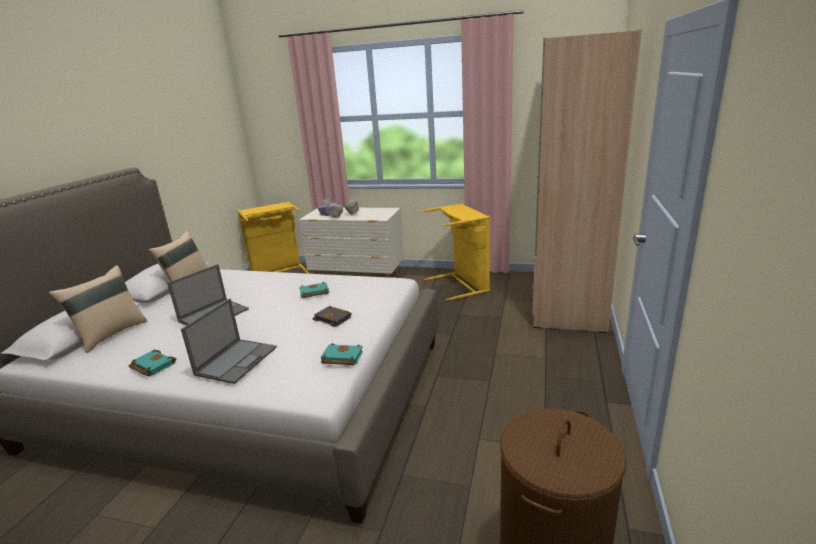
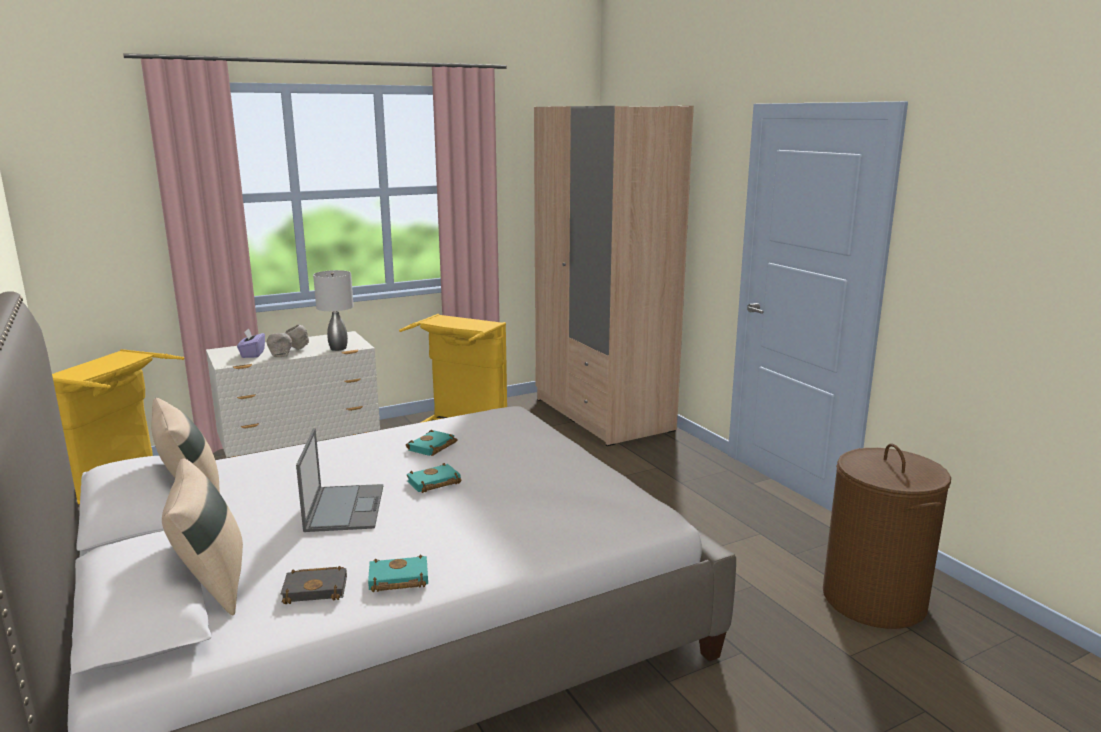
camera: 45 degrees left, 5 degrees down
laptop [181,298,277,384] -> none
black book [313,306,352,327] -> black book moved to [281,566,347,604]
turquoise book [321,343,363,366] -> turquoise book moved to [407,463,461,493]
none -> grey table lamp [313,270,354,351]

